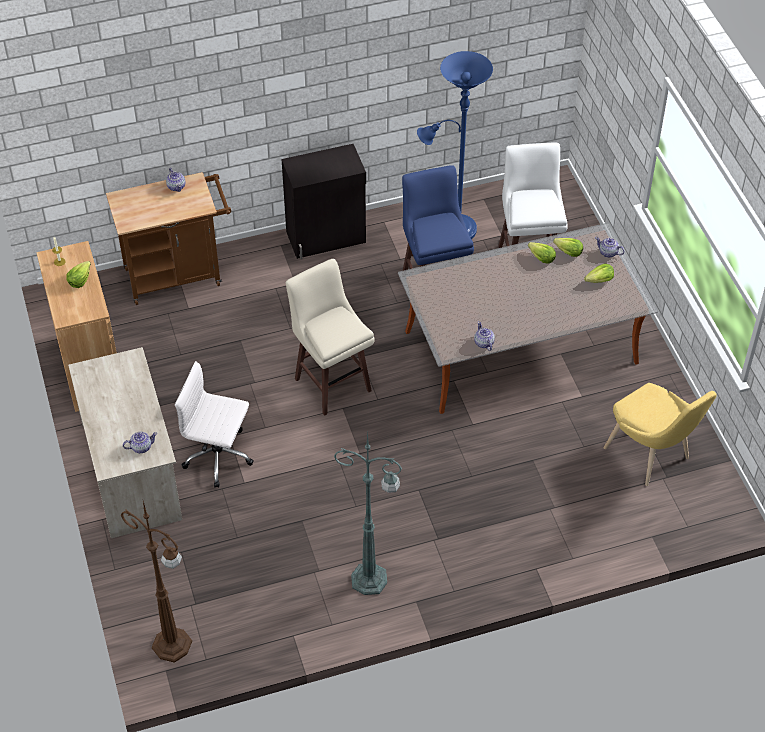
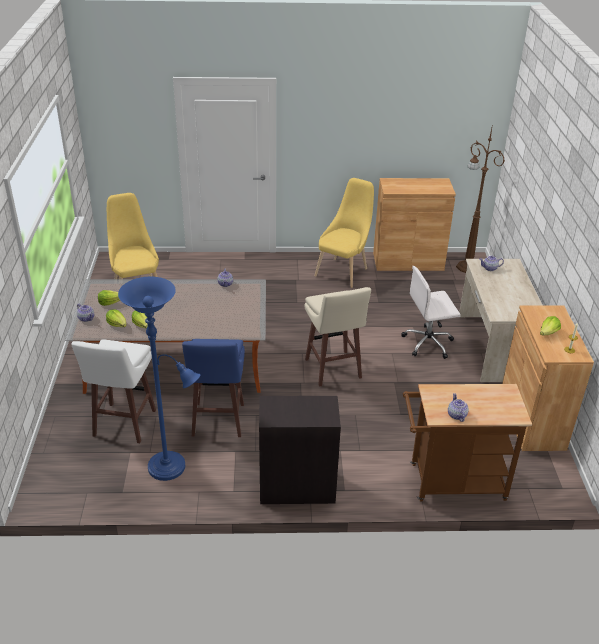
camera: 165 degrees left, 15 degrees down
white office chair [175,361,253,488] -> white office chair turned 135 degrees clockwise [401,266,461,359]
green floor lamp [334,430,402,595] -> yellow chair [315,178,374,288]
none -> brown cabinet [373,178,456,271]

